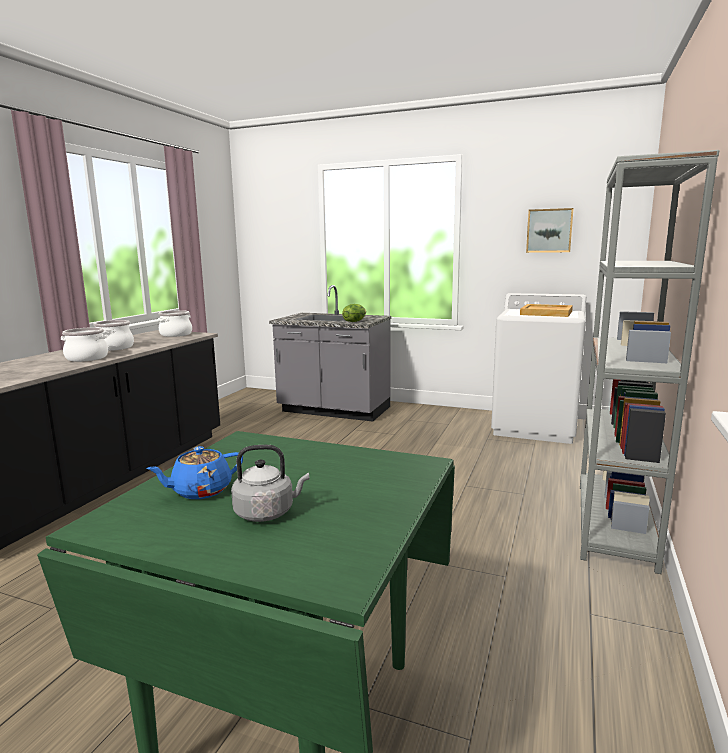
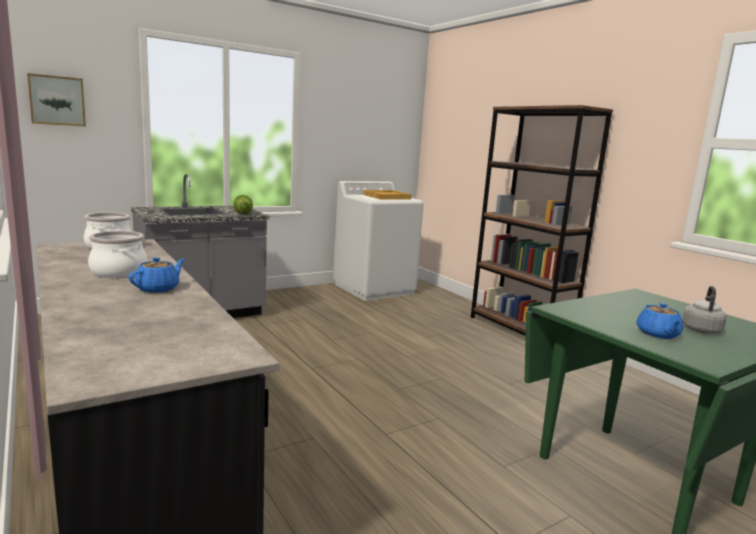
camera: 55 degrees left, 0 degrees up
cooking pot [61,327,108,362] -> blue teapot [128,257,185,293]
picture [526,208,574,253] -> picture moved to [27,73,86,126]
grey bookcase [580,150,720,574] -> brown bookcase [471,105,613,336]

